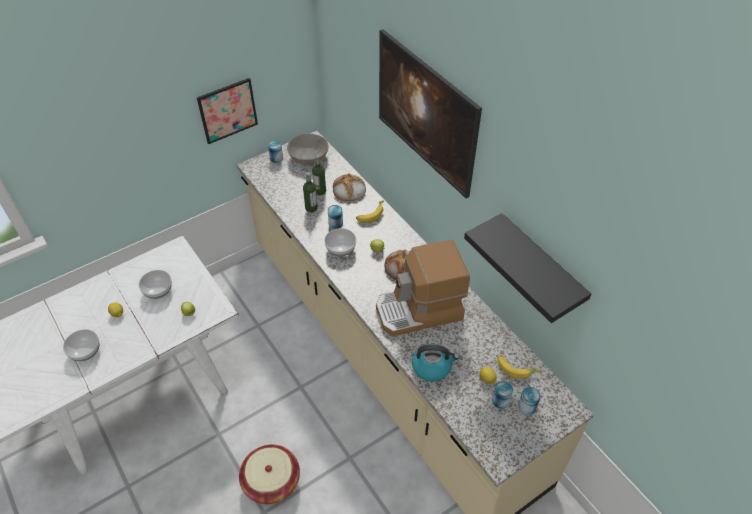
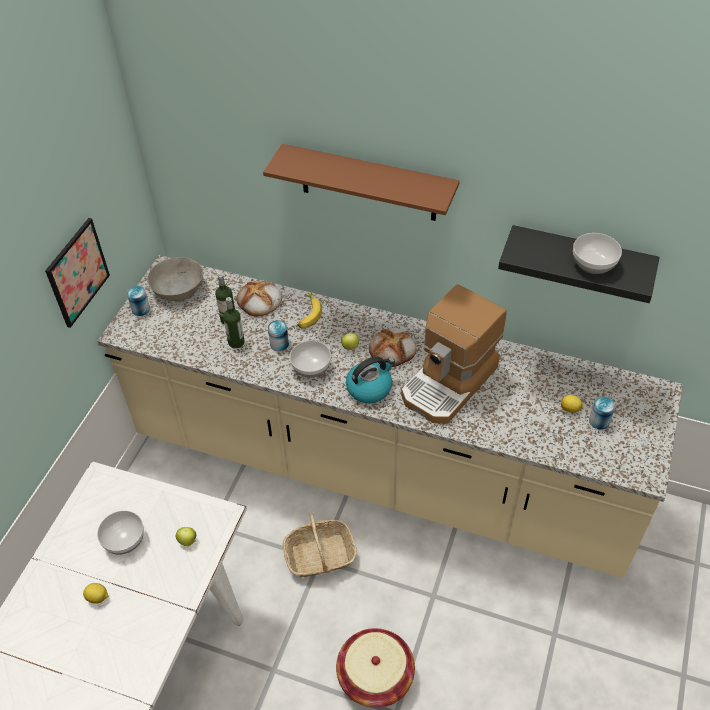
camera: 35 degrees left, 0 degrees up
bowl [63,329,99,361] -> bowl moved to [573,233,622,274]
picture [379,29,482,198] -> brown shelf [263,144,460,221]
kettle [412,344,459,382] -> kettle moved to [346,356,395,403]
banana [497,355,540,379] -> none
can [518,387,541,415] -> none
none -> basket [283,513,357,577]

